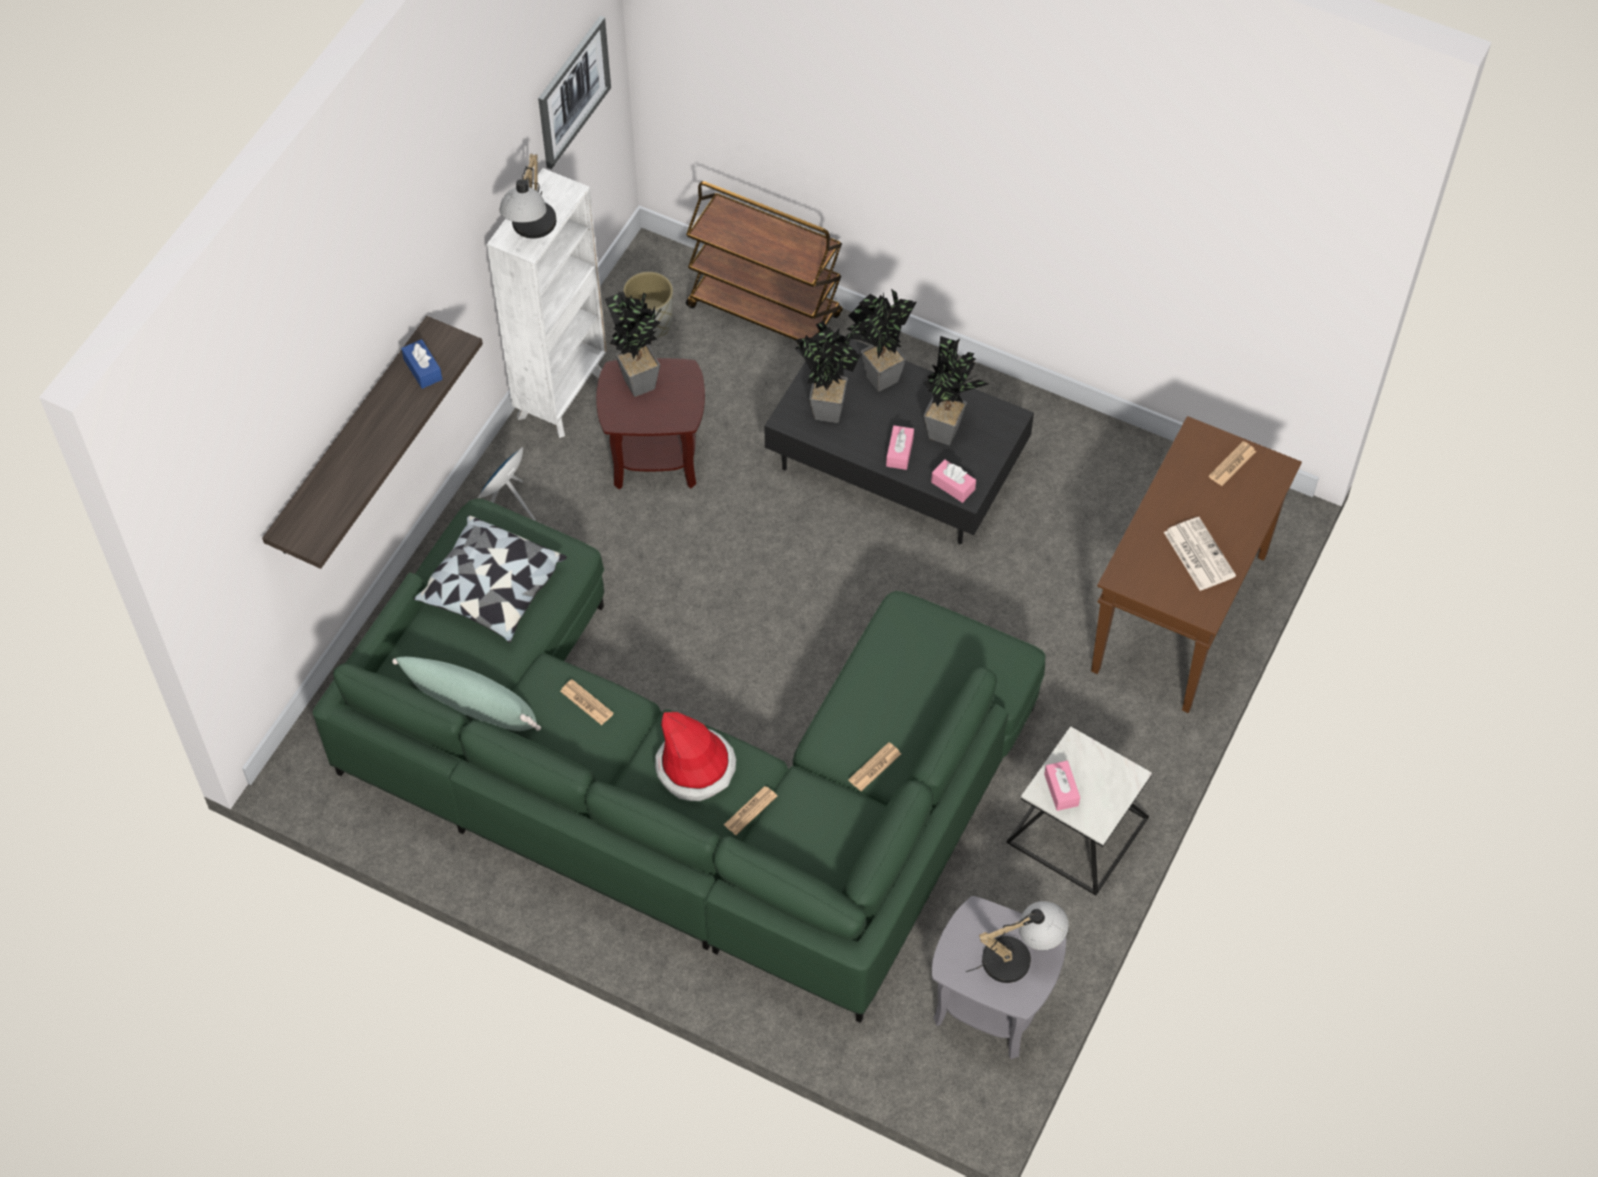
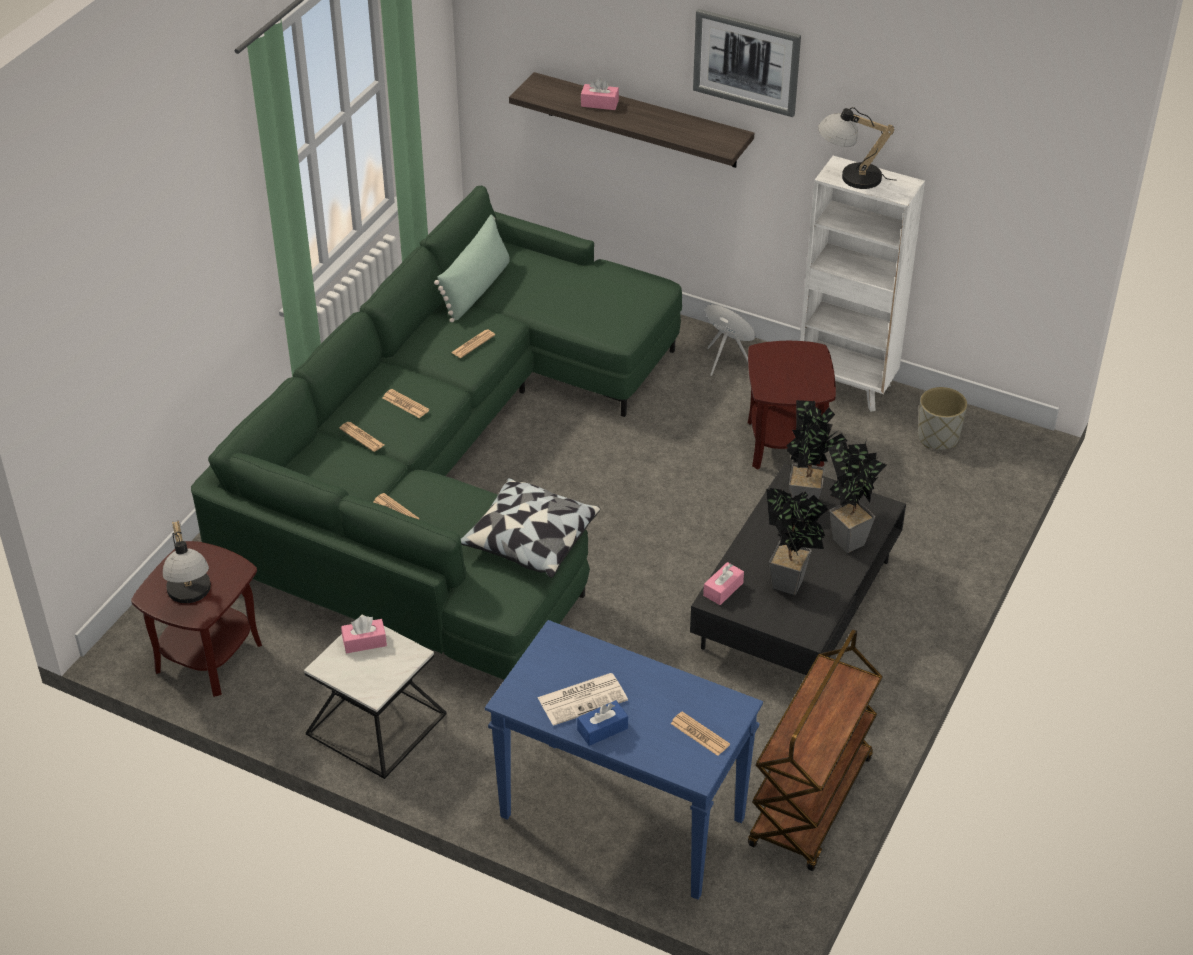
camera: 90 degrees right, 15 degrees down
blue tissue box [401,339,442,389] -> blue tissue box moved to [577,700,628,746]
pillow [414,515,567,643] -> pillow moved to [461,478,600,578]
picture [538,16,611,169] -> picture moved to [693,9,801,117]
potted plant [605,291,662,397] -> none
hat [655,712,736,801] -> newspaper [383,389,429,418]
brown cart [686,181,843,344] -> brown cart moved to [748,629,883,871]
pink tissue box [886,425,914,470] -> pink tissue box moved to [581,78,619,110]
grey side table [932,896,1066,1059] -> brown side table [131,541,262,697]
brown console table [1091,416,1302,713] -> blue console table [485,620,763,900]

